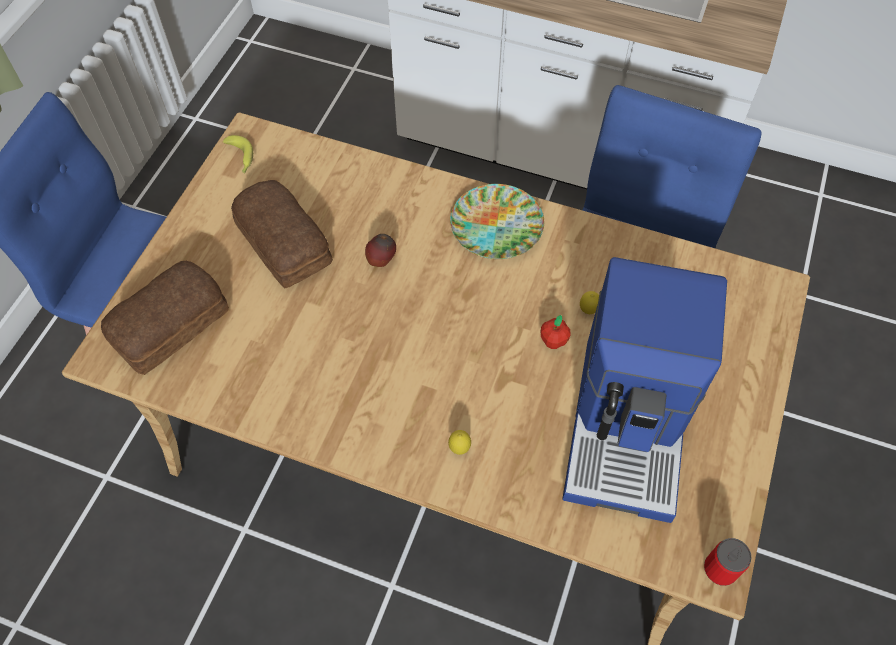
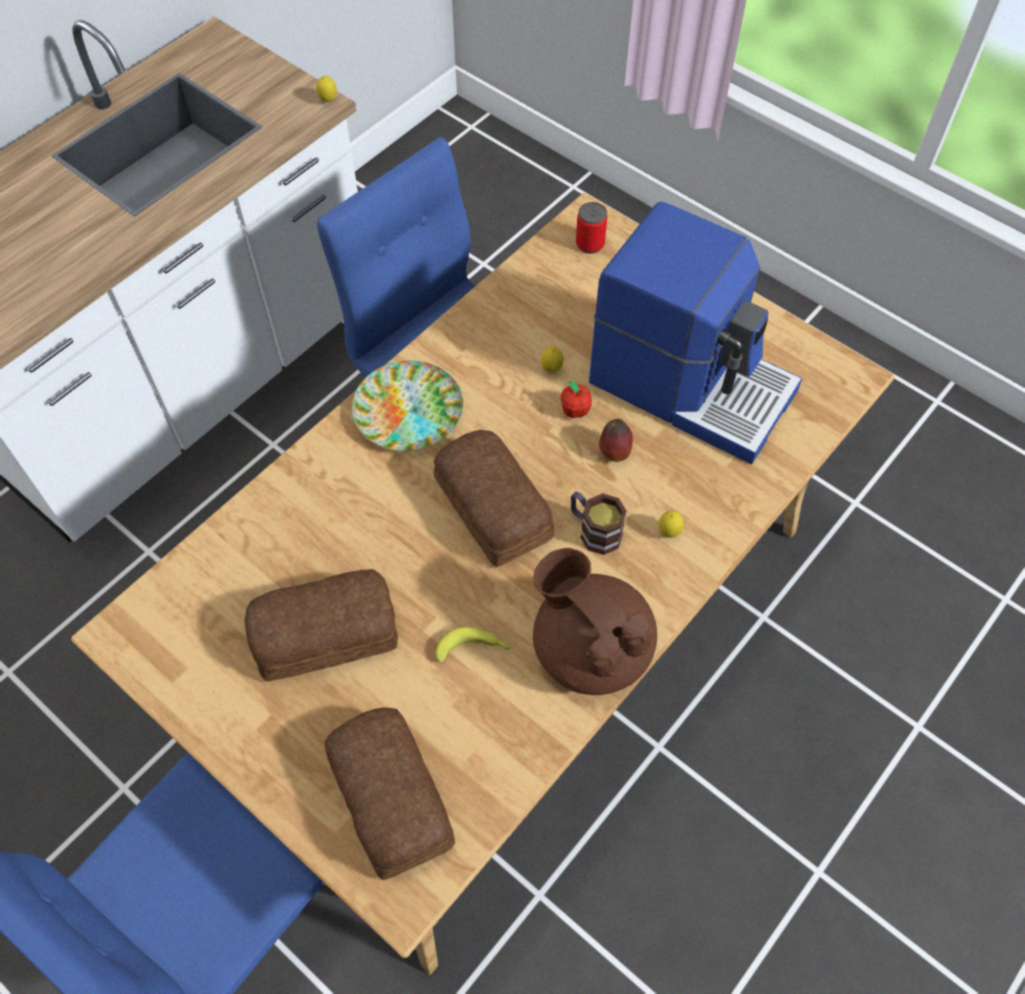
camera: 70 degrees left, 0 degrees up
banana [223,135,253,173] -> banana moved to [436,627,512,663]
apple [365,234,396,267] -> apple moved to [599,419,633,462]
can [704,538,752,586] -> can moved to [576,202,608,254]
none -> lemon [316,76,337,102]
none -> bread [434,430,554,567]
none -> brown teapot [533,548,657,695]
none -> mug [571,492,627,555]

